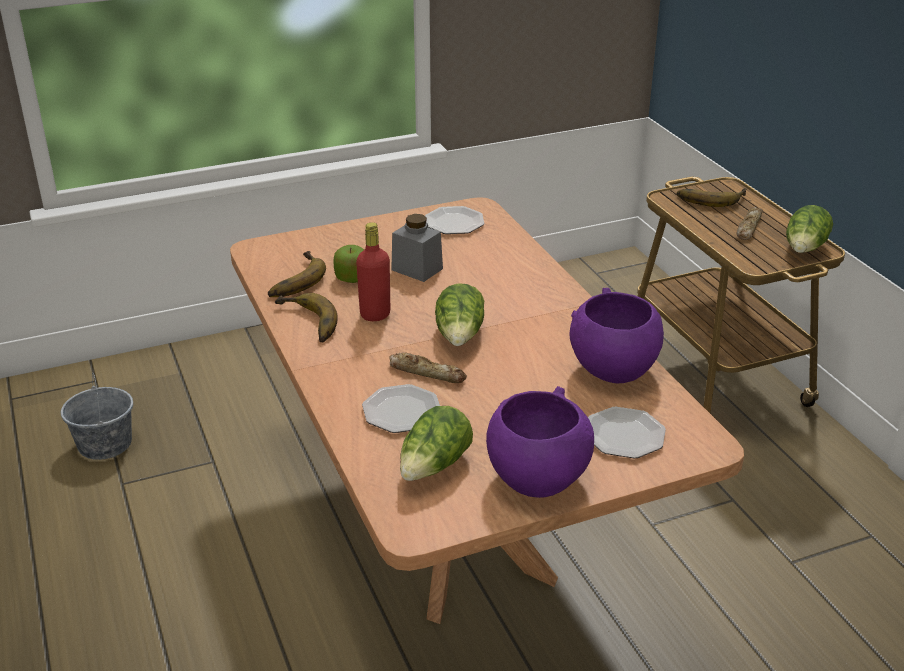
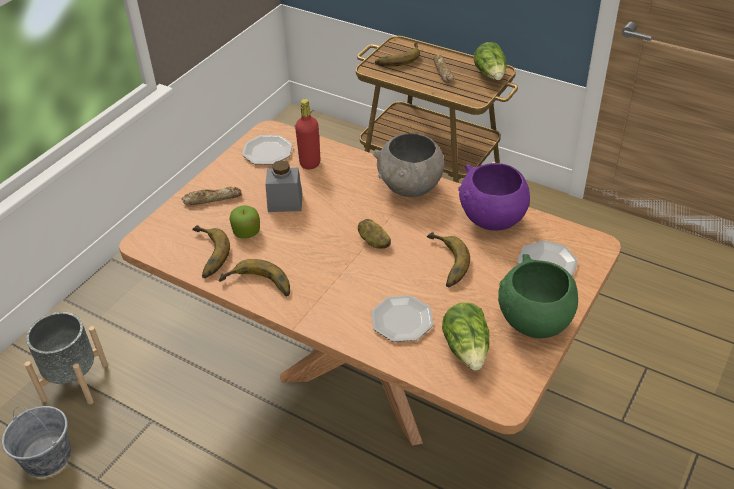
camera: 35 degrees left, 10 degrees up
red bottle [356,222,390,321] -> red bottle moved to [295,99,320,169]
bread [389,352,467,383] -> bread moved to [182,187,242,205]
lettuce [435,283,484,346] -> potato [358,219,391,249]
purple bowl [486,386,594,498] -> green bowl [498,254,578,339]
none -> grey planter [24,312,108,404]
none -> grey bowl [373,133,444,197]
none -> banana [427,232,470,287]

